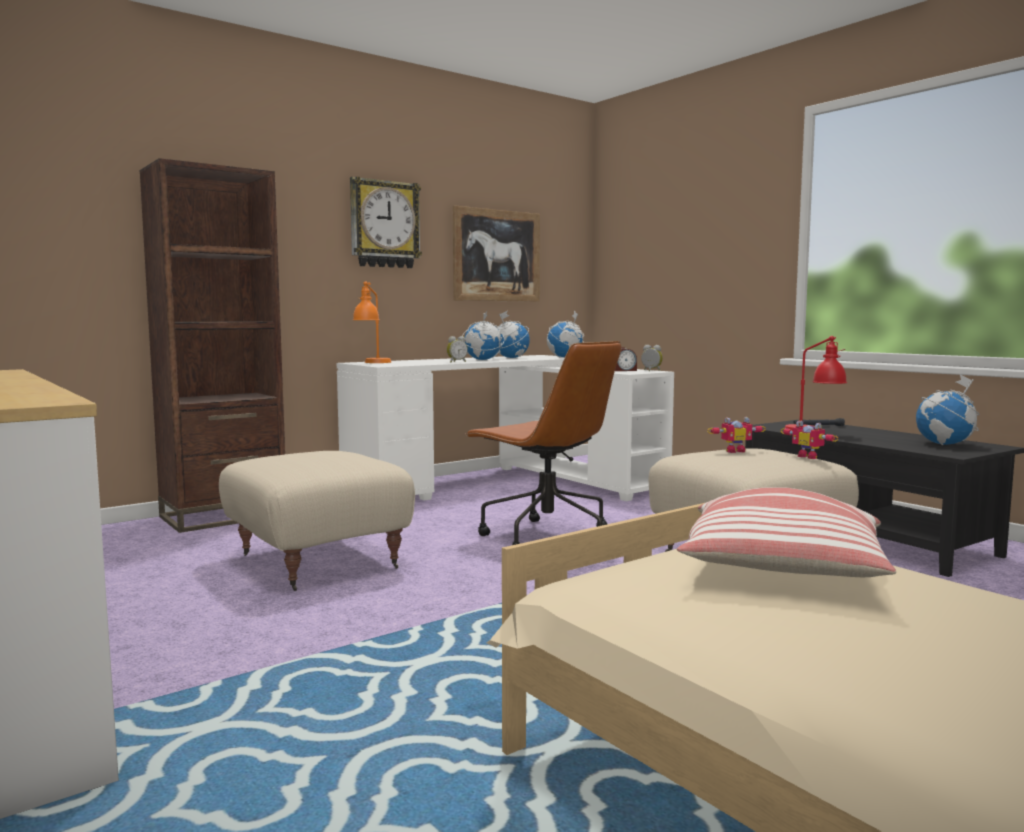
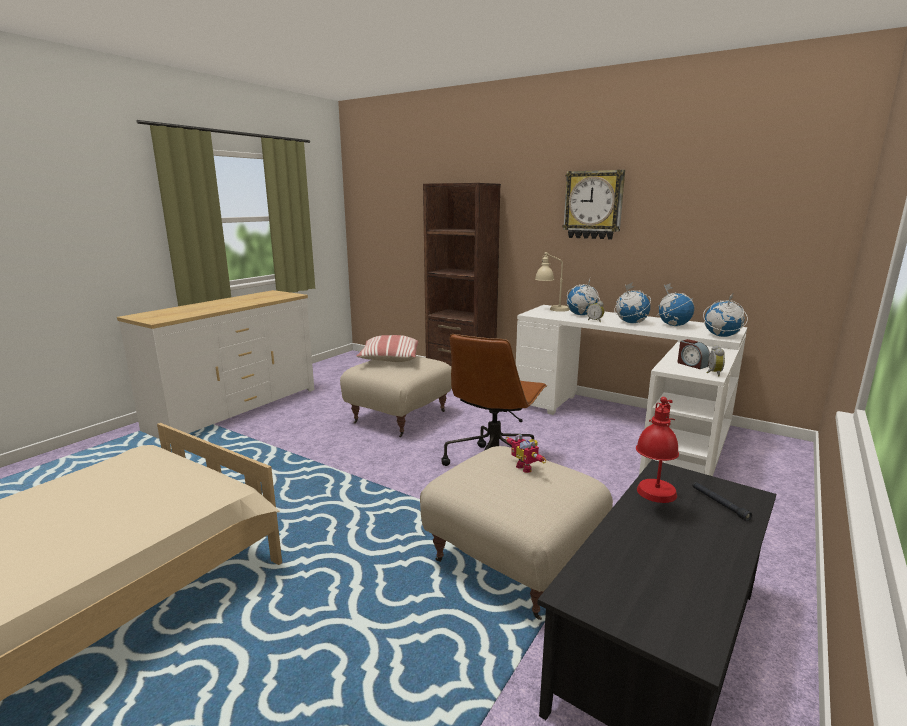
camera: 70 degrees right, 10 degrees up
orange table lamp [353,281,391,363] -> beige table lamp [535,252,569,312]
picture [453,206,540,302] -> none
pillow [677,487,896,577] -> pillow moved to [356,335,419,362]
toy robot [781,421,838,459] -> none
globe [916,375,979,445] -> globe moved to [567,279,600,315]

